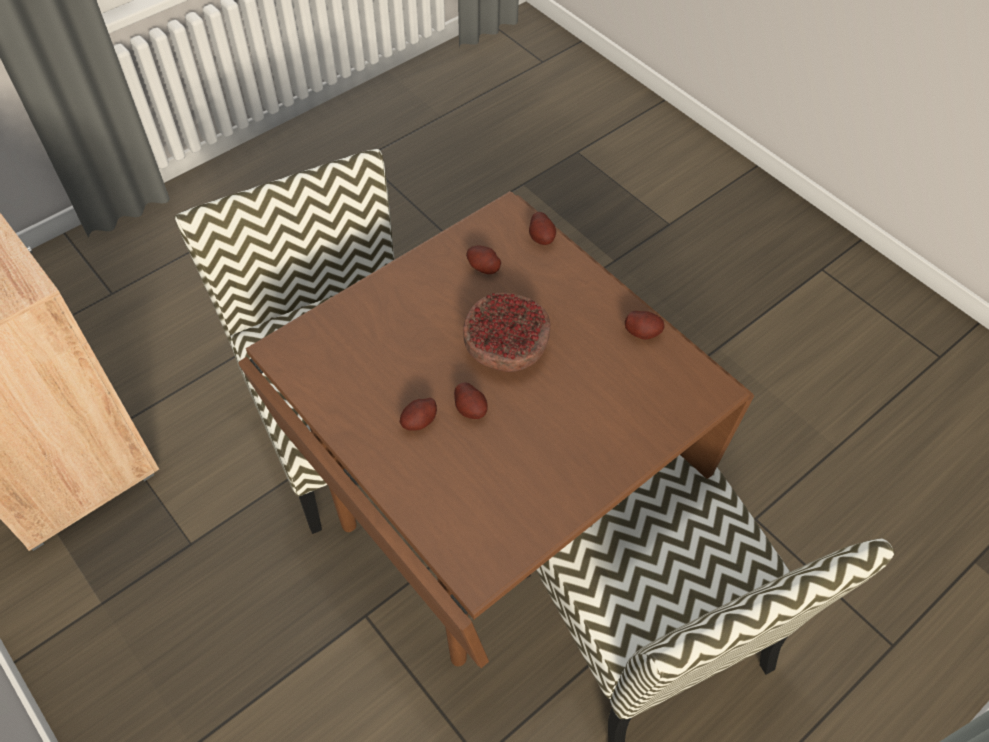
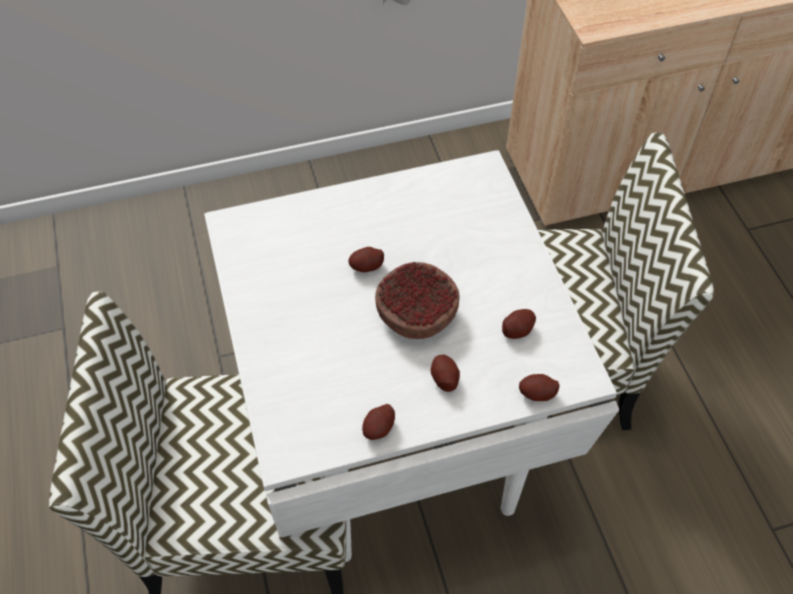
camera: 115 degrees right, 0 degrees up
brown dining table [238,191,754,668] -> white dining table [204,150,619,562]
potato [400,398,437,431] -> potato moved to [431,355,460,392]

